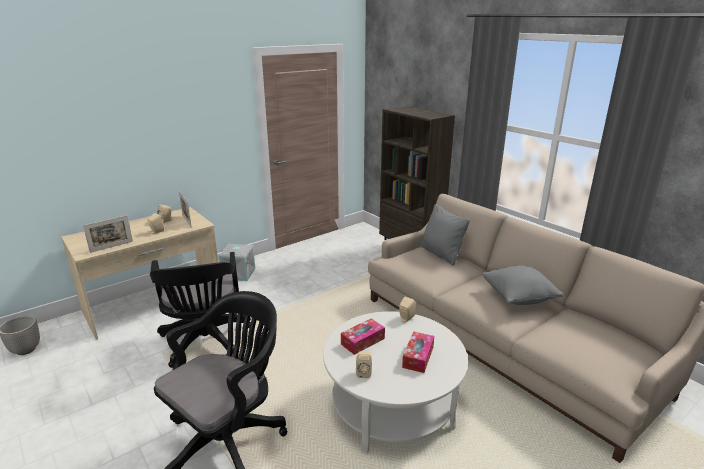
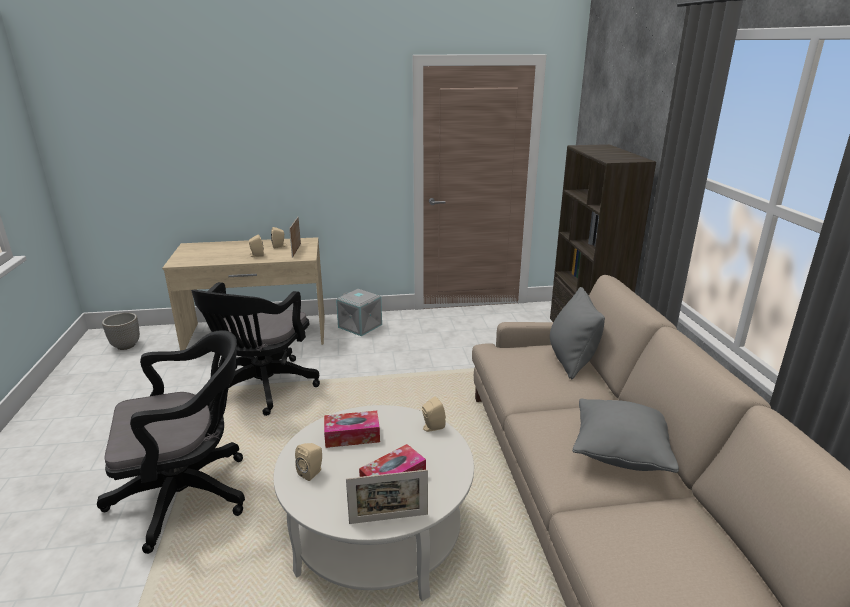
camera: 30 degrees right, 0 degrees up
picture frame [83,215,133,253] -> picture frame moved to [346,469,428,524]

